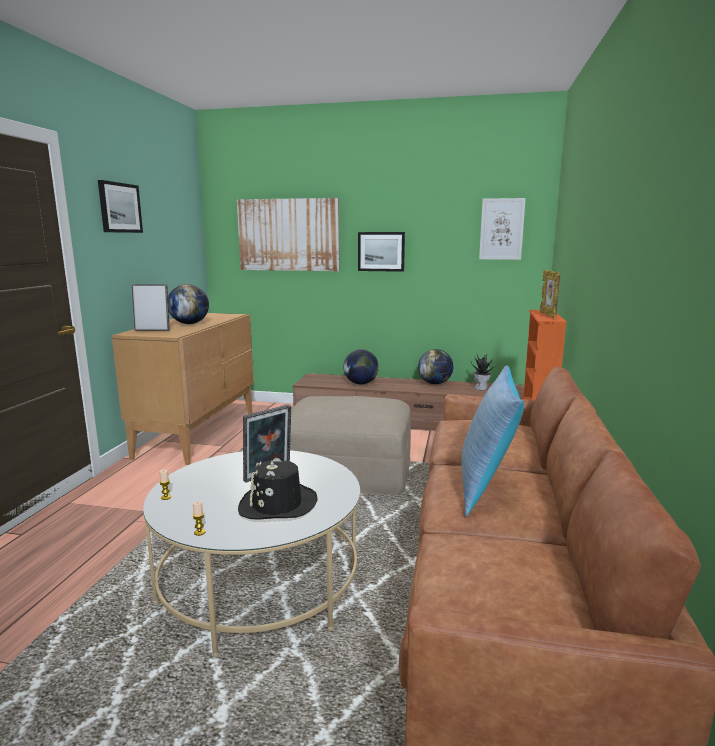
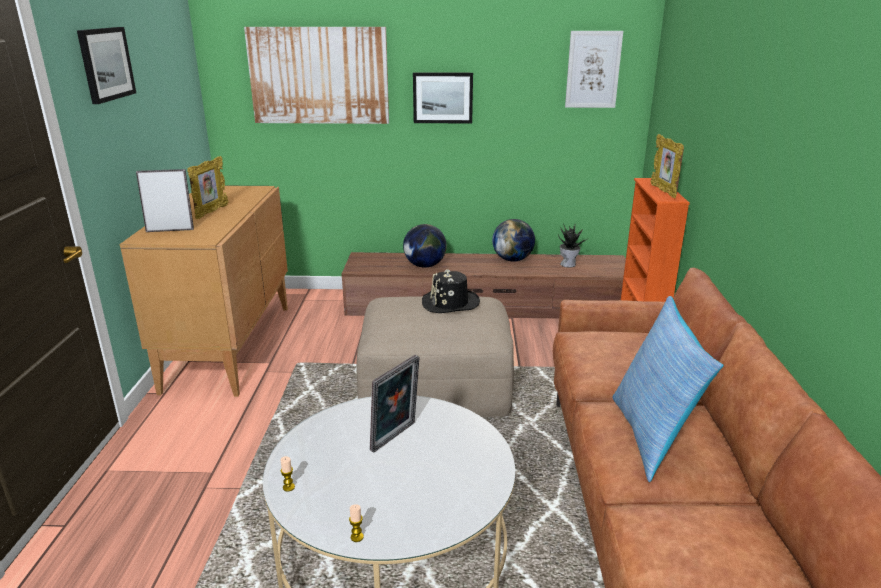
camera: 10 degrees left, 10 degrees up
globe [168,284,209,324] -> picture frame [187,156,228,219]
black hat [238,458,317,520] -> black hat moved to [422,269,480,313]

